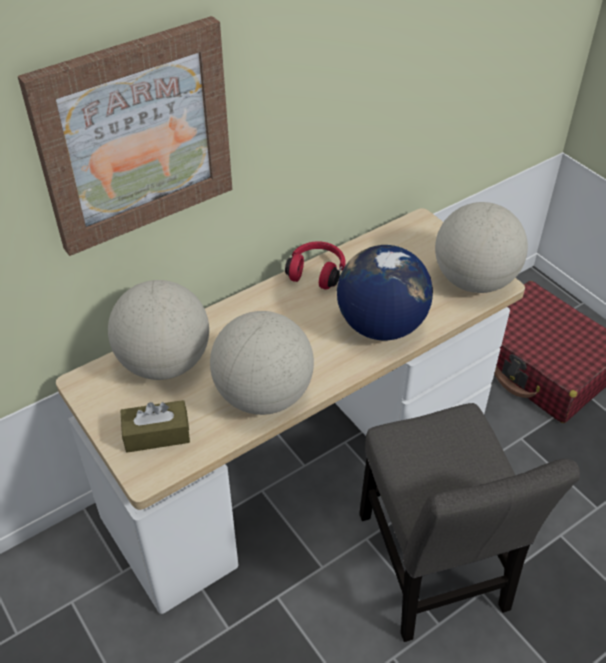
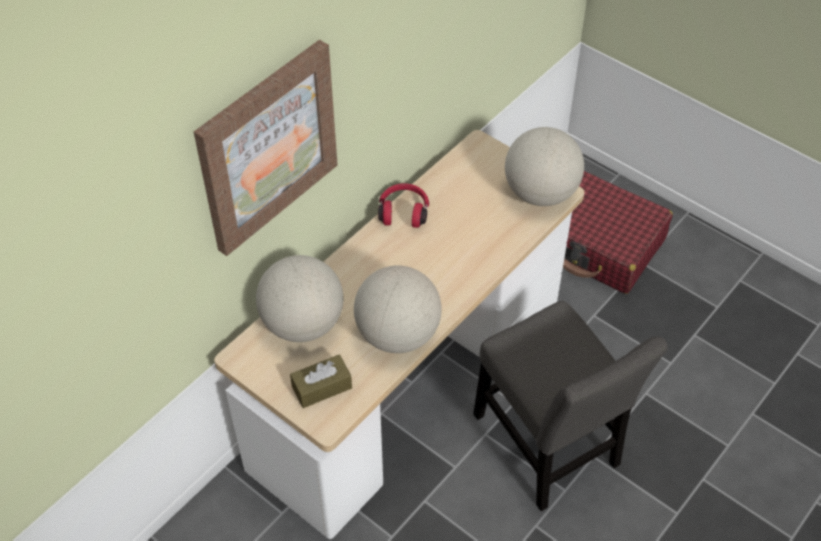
camera: 15 degrees left, 5 degrees up
globe [337,245,433,340] -> none

